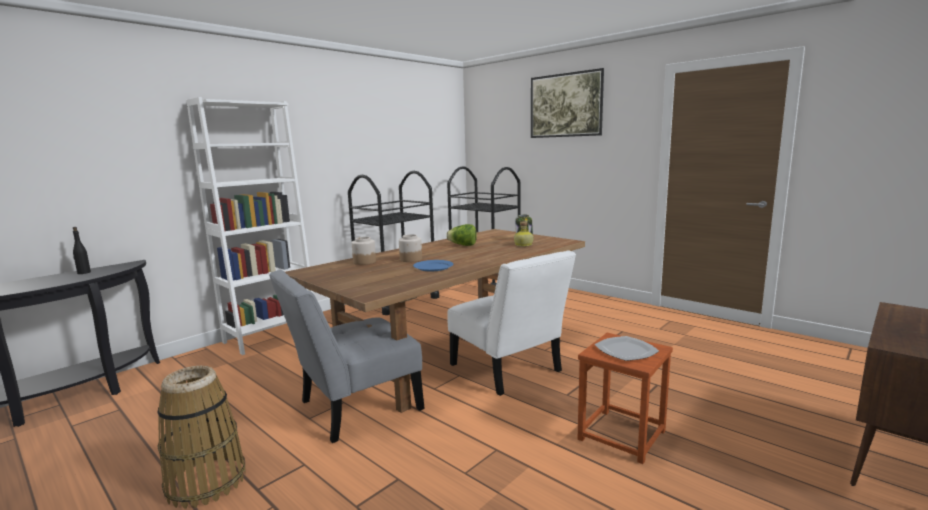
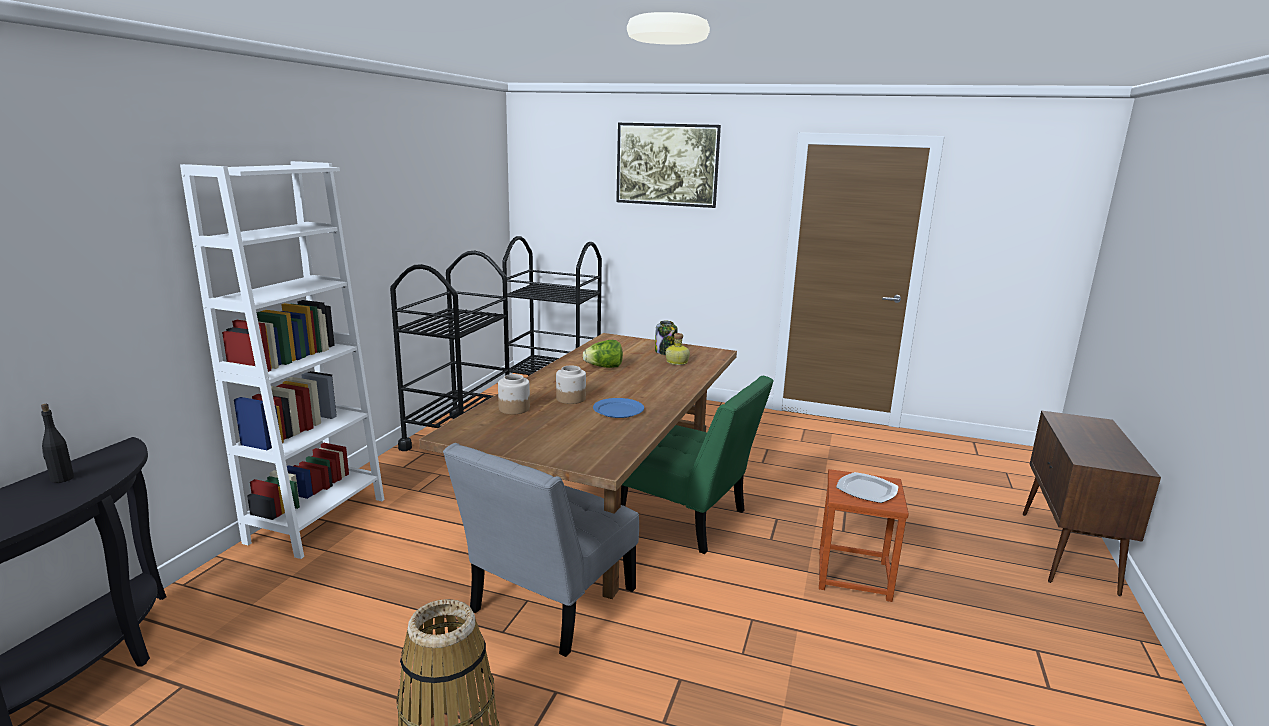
camera: 25 degrees left, 5 degrees up
white chair [448,250,576,396] -> green chair [621,376,774,554]

